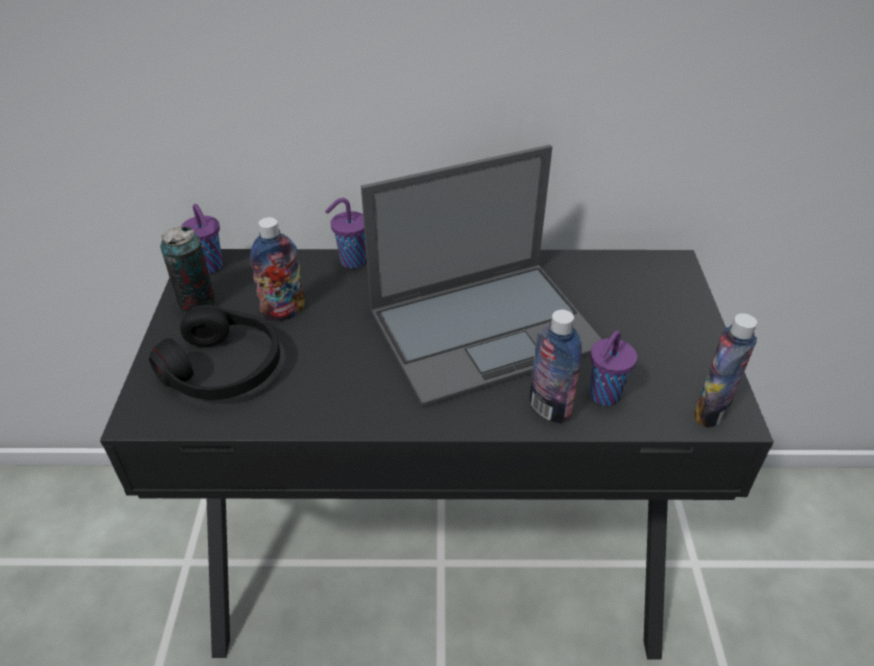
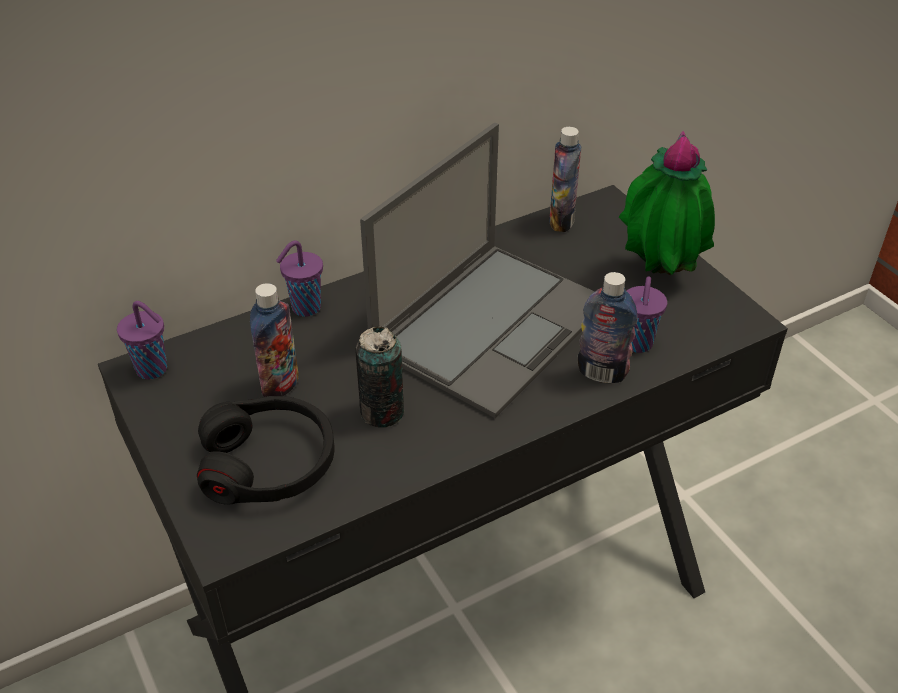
camera: 30 degrees left, 0 degrees up
can [160,226,215,314] -> can moved to [355,326,405,428]
bottle [694,313,757,428] -> bottle moved to [549,127,581,232]
none -> potted plant [619,131,715,275]

